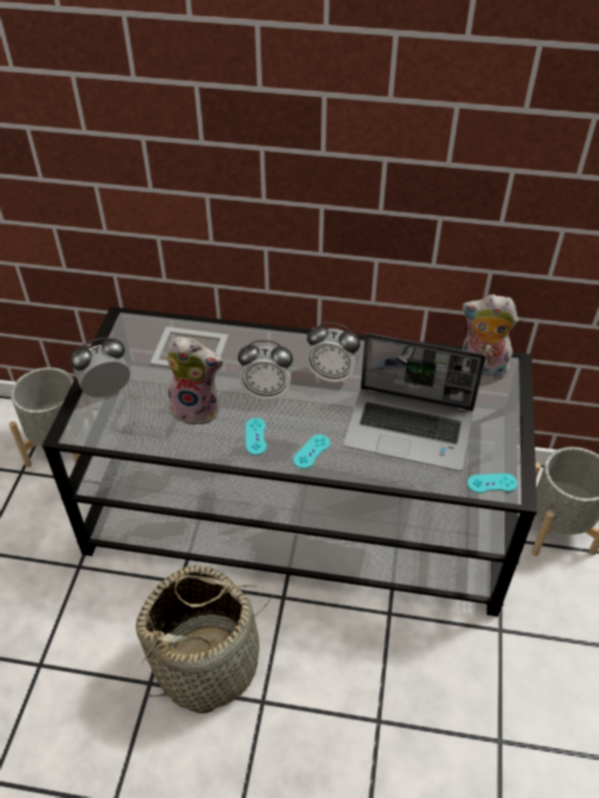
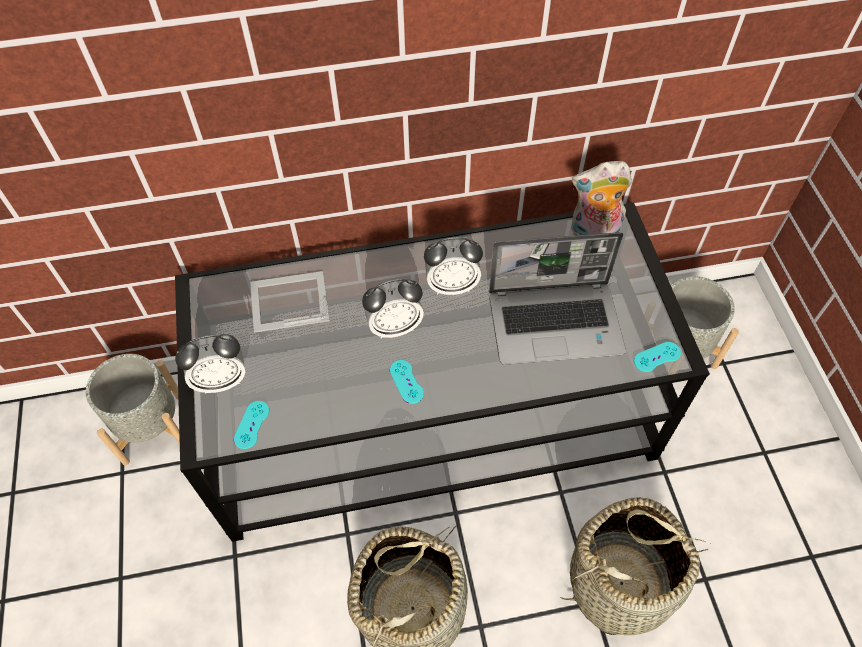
camera: 20 degrees left, 10 degrees up
alarm clock [70,338,130,398] -> alarm clock turned 150 degrees counterclockwise [175,334,245,393]
plush toy [165,337,223,425] -> none
turquoise game controller [293,434,330,469] -> turquoise game controller moved to [234,401,269,449]
none -> basket [560,497,712,635]

